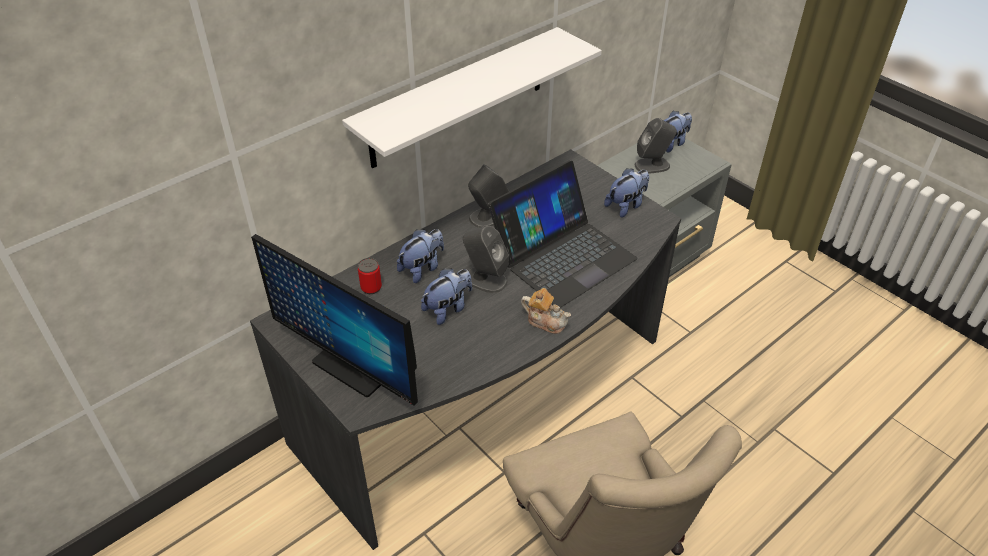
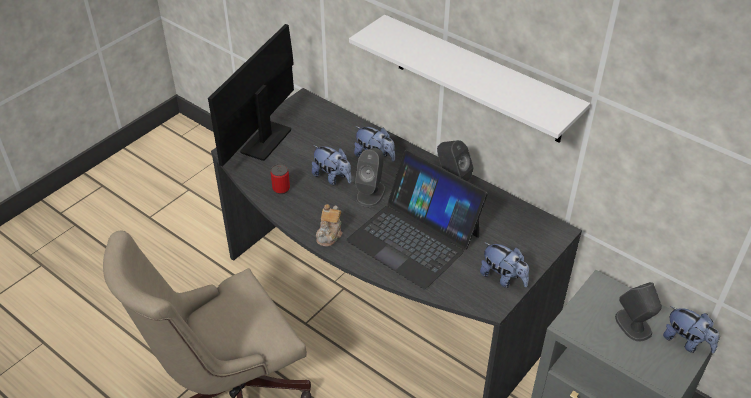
camera: 80 degrees right, 0 degrees up
can [358,258,382,294] -> can moved to [271,164,290,194]

